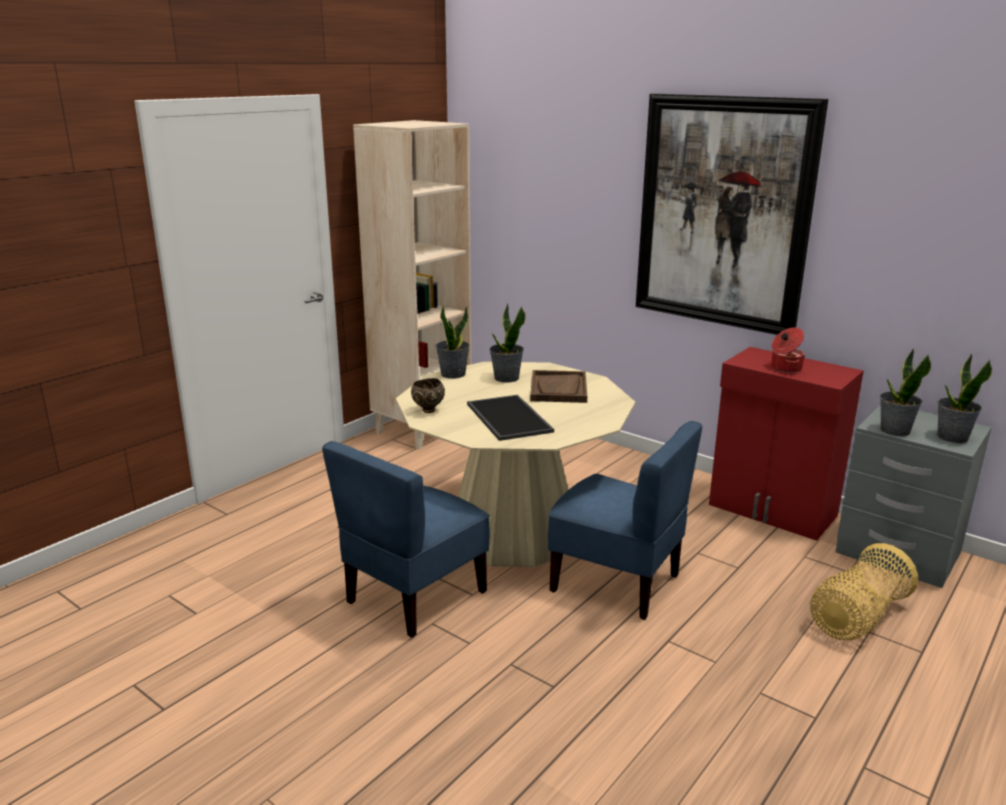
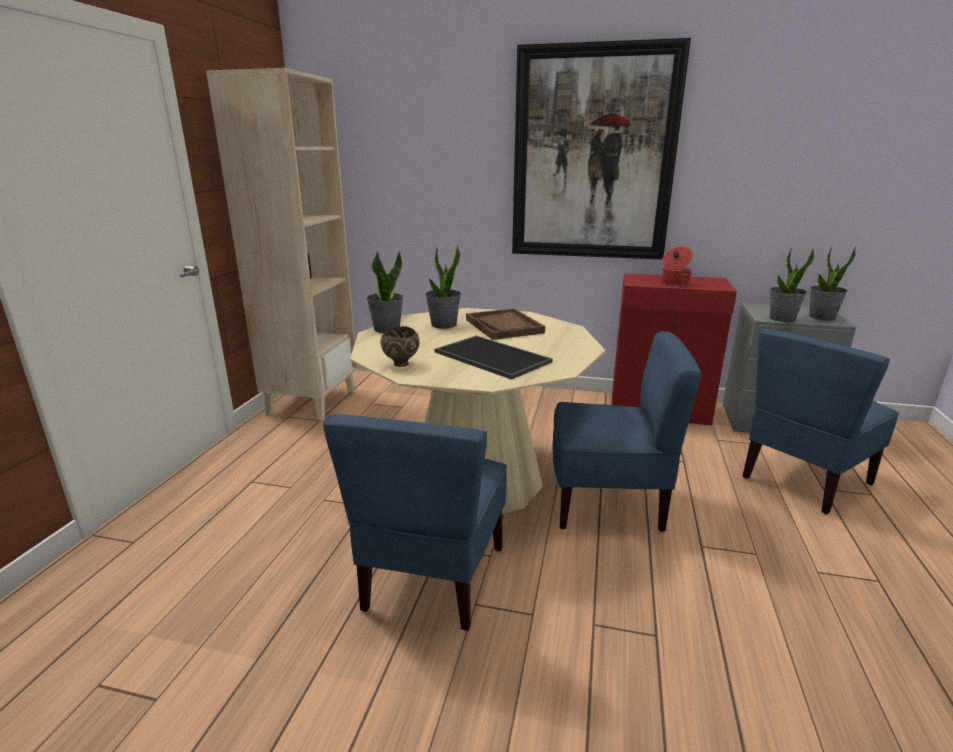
camera: 25 degrees left, 0 degrees up
basket [810,543,918,640] -> blue chair [742,329,899,514]

